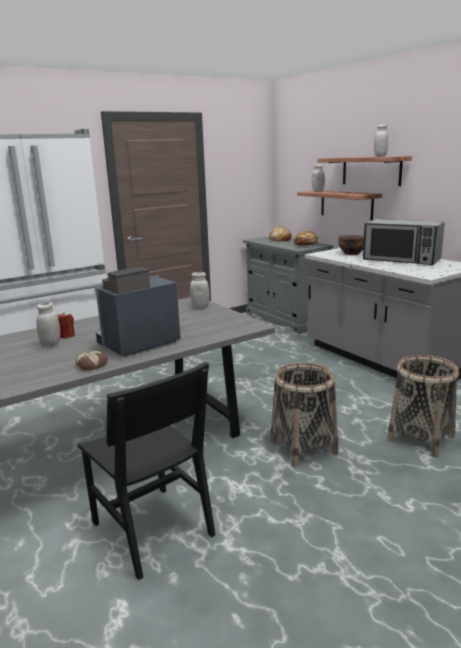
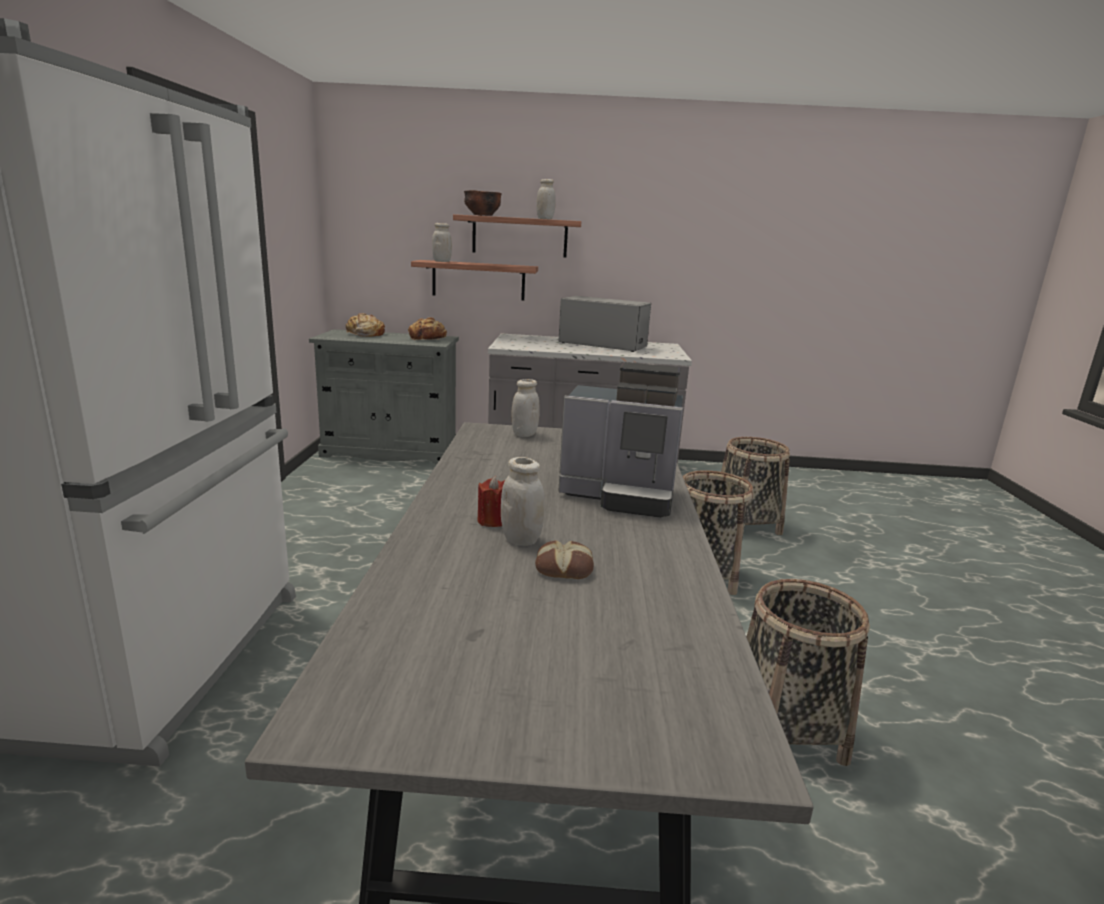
camera: 55 degrees left, 0 degrees up
bread [76,350,108,371] -> bread moved to [535,540,594,579]
black chair [78,362,216,580] -> basket [747,579,870,766]
coffee machine [95,267,181,356] -> coffee machine turned 75 degrees counterclockwise [558,362,683,518]
brown bowl [338,235,364,255] -> brown bowl moved to [464,190,502,216]
microwave [363,219,445,265] -> microwave turned 135 degrees counterclockwise [558,296,651,352]

